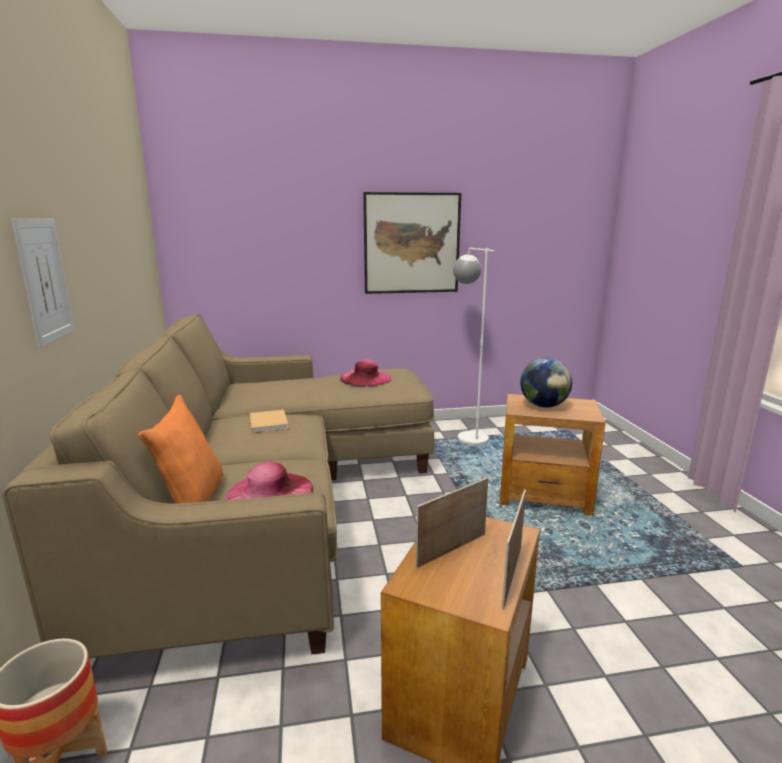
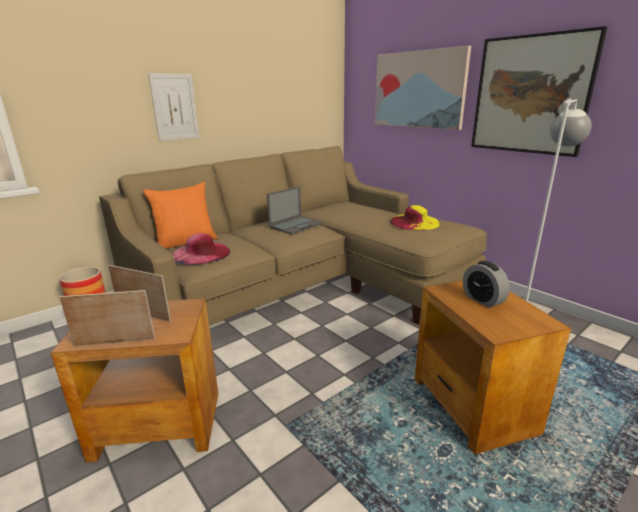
camera: 60 degrees right, 5 degrees up
beige book [250,410,288,433] -> laptop [267,186,323,235]
pink hat [340,360,392,387] -> yellow hat [390,205,440,230]
globe [520,358,572,408] -> alarm clock [463,261,510,308]
none -> picture [375,46,471,130]

